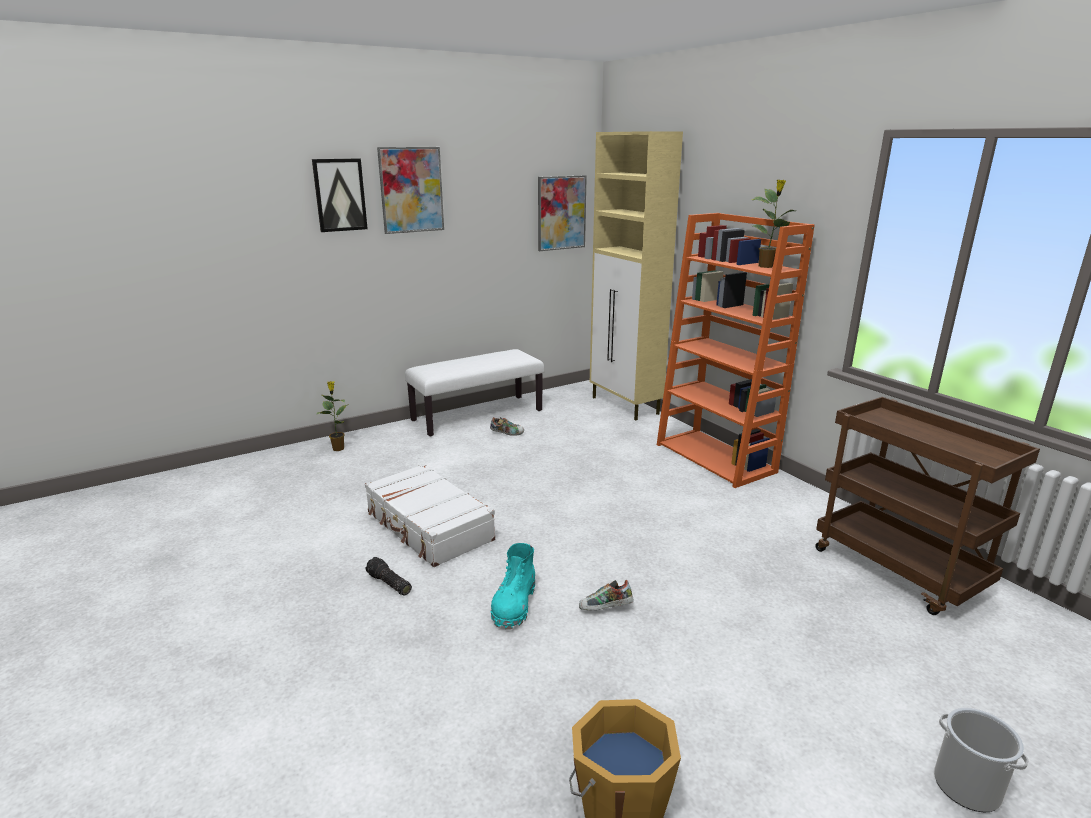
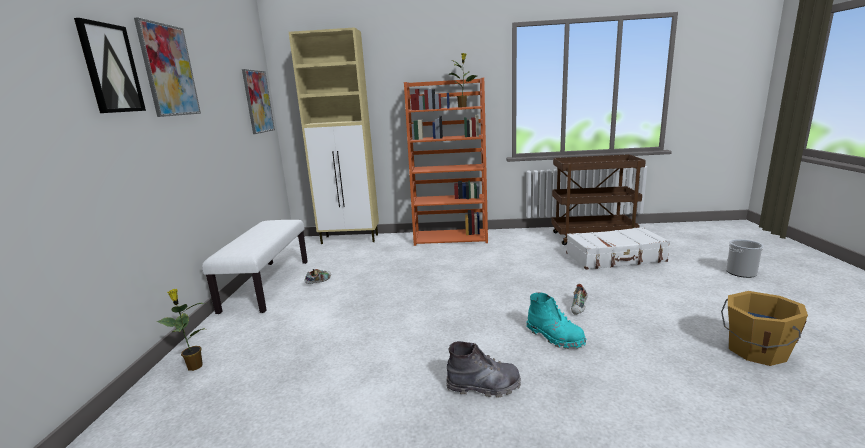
camera: 55 degrees left, 5 degrees down
white suitcase [365,464,495,567] -> white suitcase moved to [566,227,670,270]
flashlight [366,557,412,596] -> grey boot [446,341,521,398]

